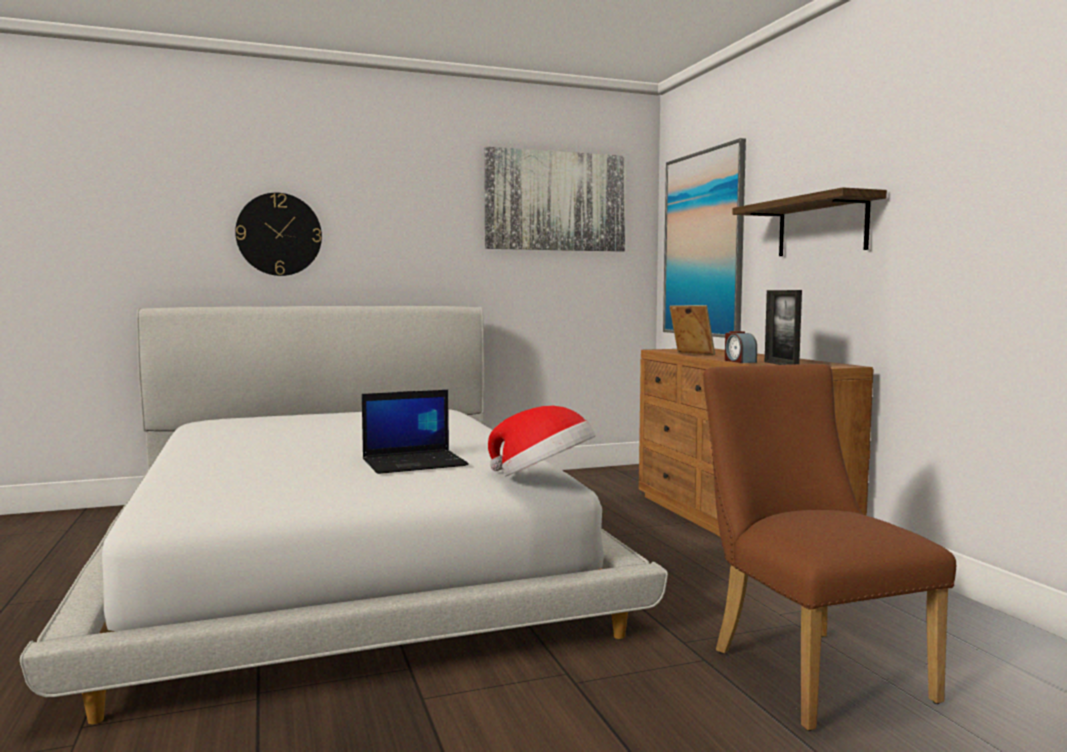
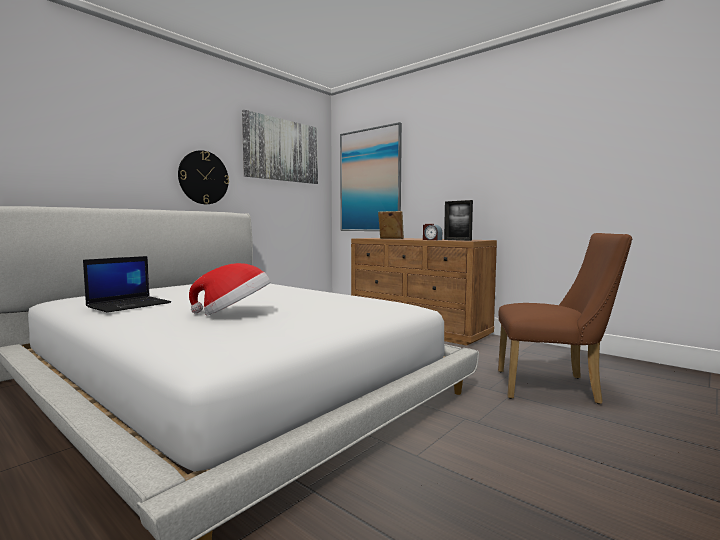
camera: 30 degrees left, 0 degrees up
wall clock [235,193,322,276] -> wall clock moved to [178,150,229,204]
laptop [362,390,469,474] -> laptop moved to [83,256,171,313]
hat [488,406,595,476] -> hat moved to [189,263,271,316]
brown chair [703,364,956,731] -> brown chair turned 150 degrees clockwise [498,233,632,404]
shelf [732,187,887,256] -> none

